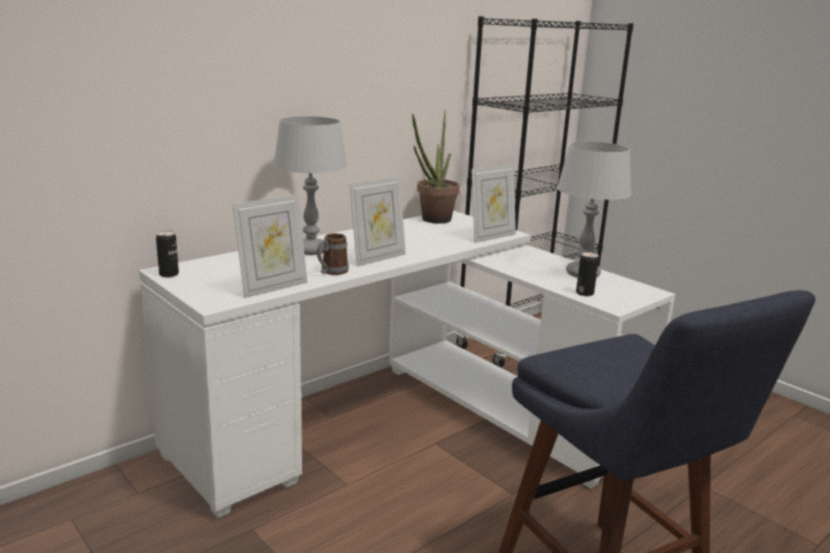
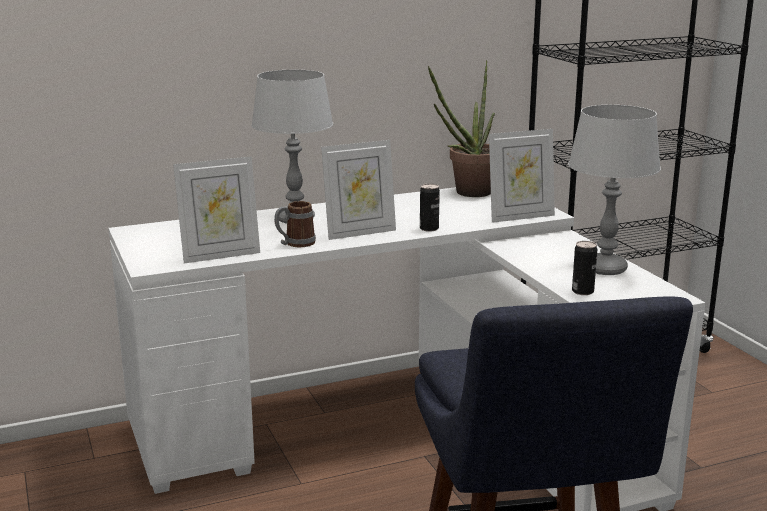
camera: 20 degrees right, 0 degrees up
can [156,231,179,278] -> can moved to [420,184,440,232]

